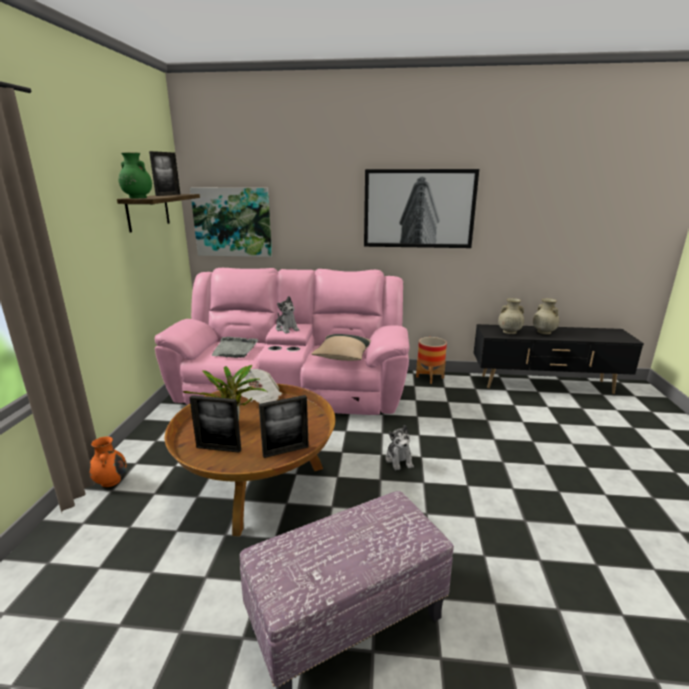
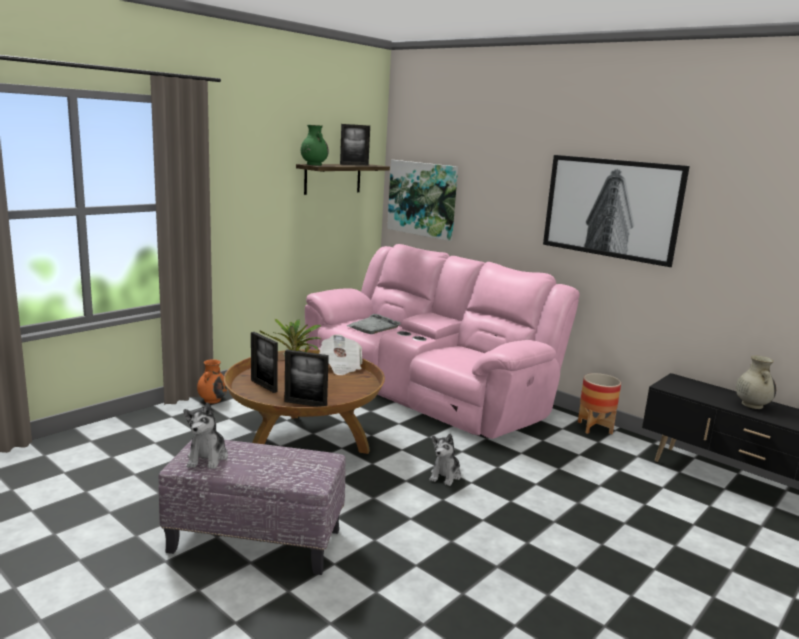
camera: 35 degrees right, 5 degrees down
plush toy [276,296,300,334] -> plush toy moved to [184,403,228,469]
beige pillow [312,334,371,361] -> none
beige vase [498,298,524,334] -> none

